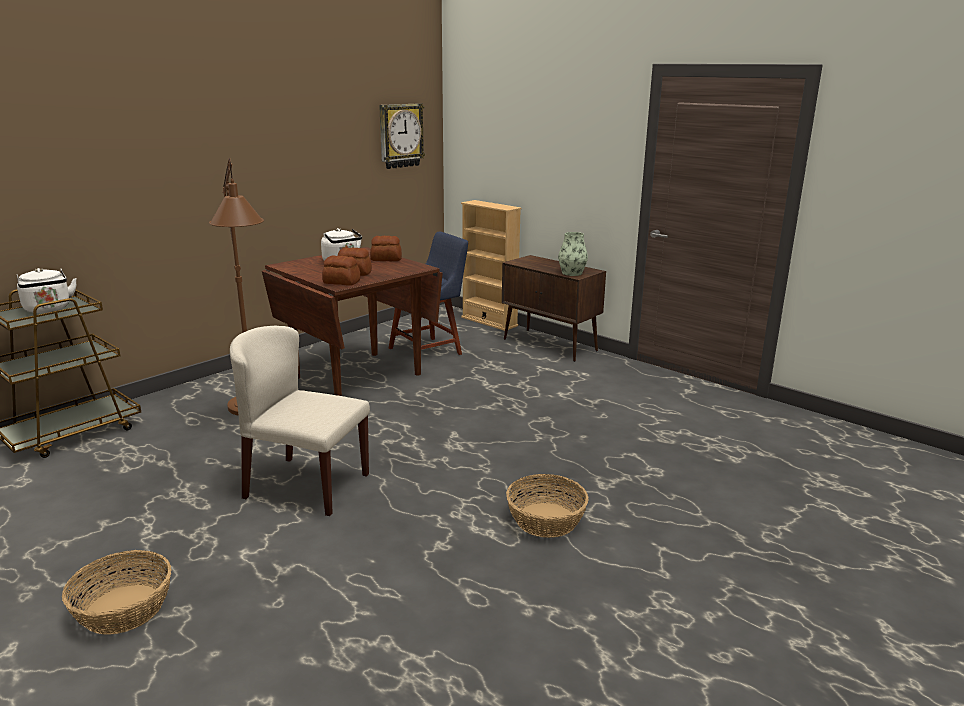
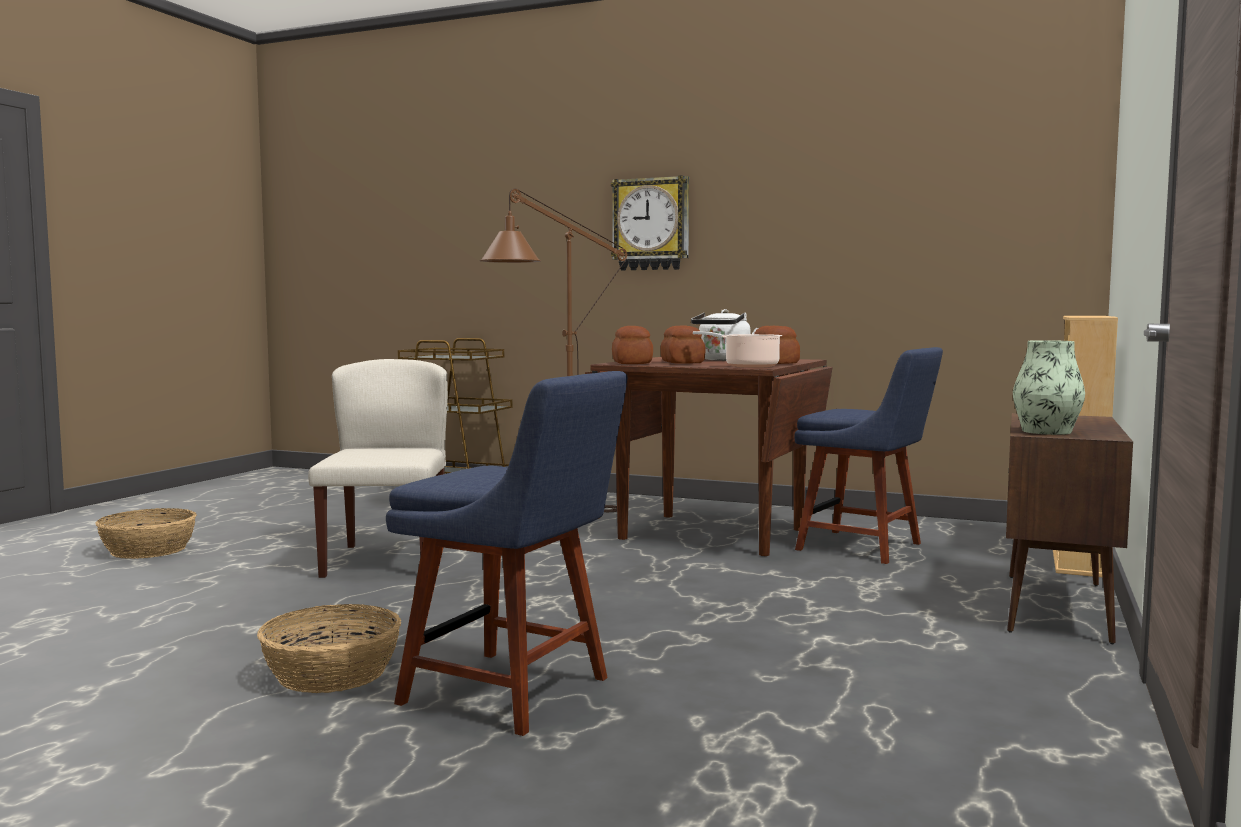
camera: 70 degrees right, 15 degrees down
white kettle [17,268,77,313] -> none
wall clock [379,103,425,169] -> wall clock moved to [611,175,689,271]
none -> blue chair [386,371,627,736]
none -> cooking pot [693,331,782,368]

